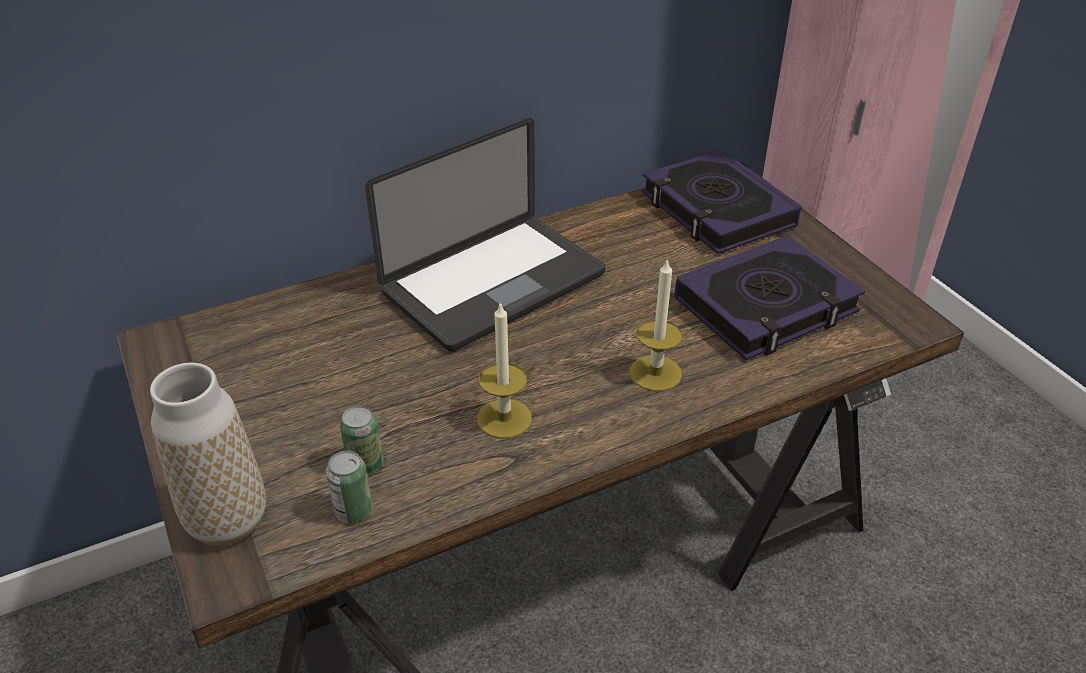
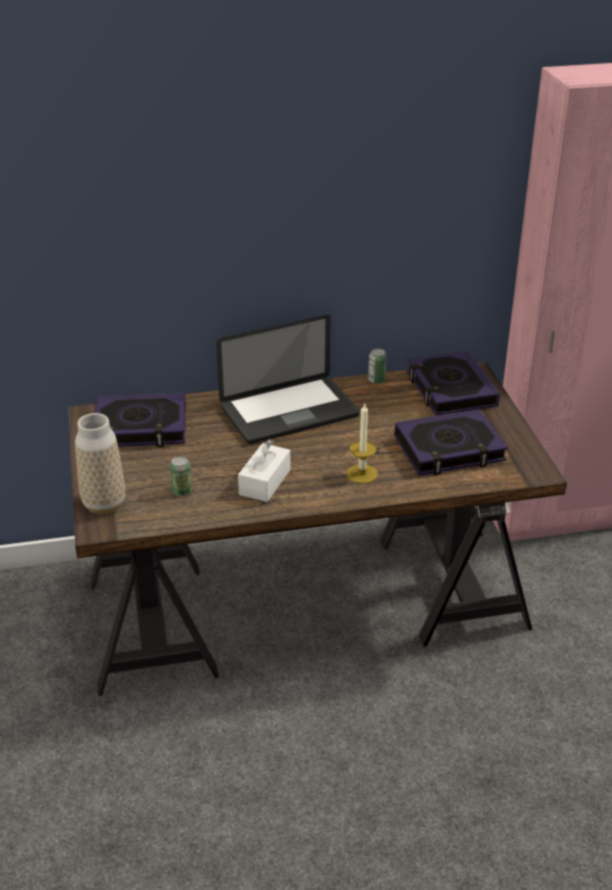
camera: 15 degrees right, 5 degrees down
can [326,451,372,523] -> can moved to [368,349,387,384]
candle [477,301,532,439] -> white tissue box [238,439,290,502]
none -> book [95,393,186,447]

